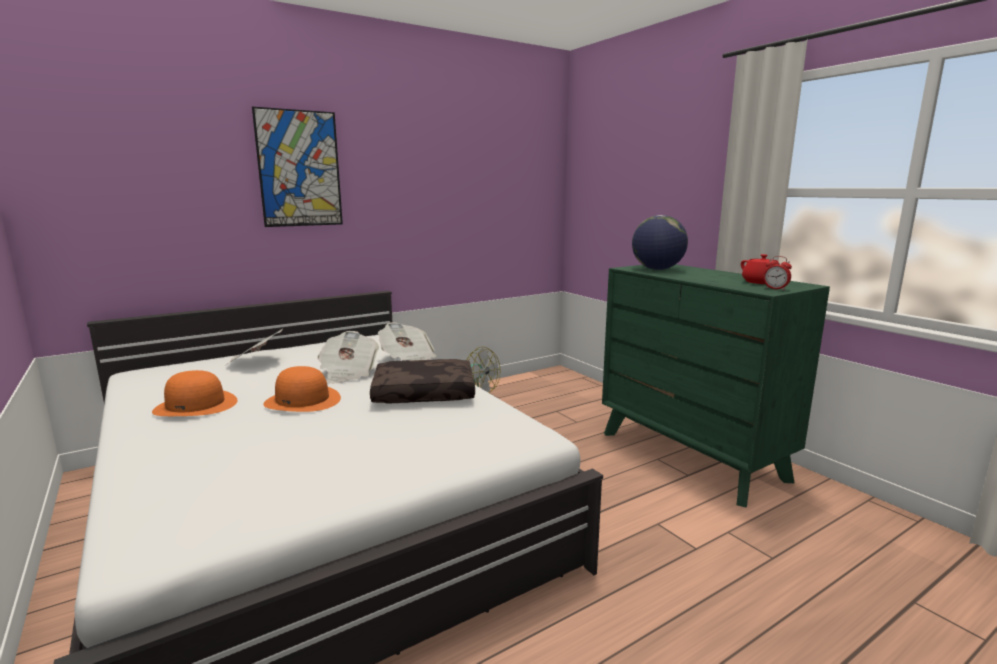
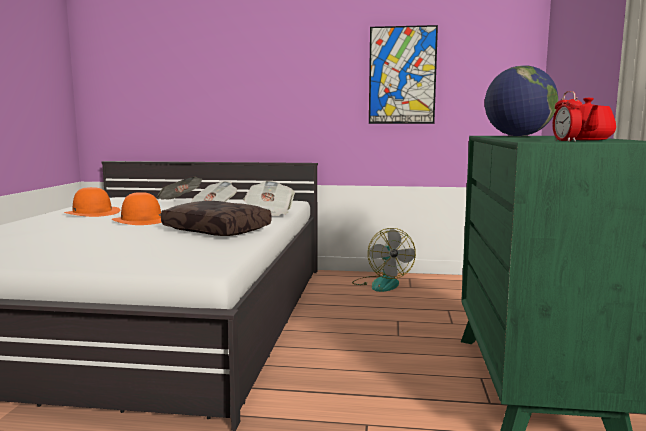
camera: 40 degrees right, 5 degrees down
picture [252,107,343,227] -> picture moved to [369,25,438,124]

